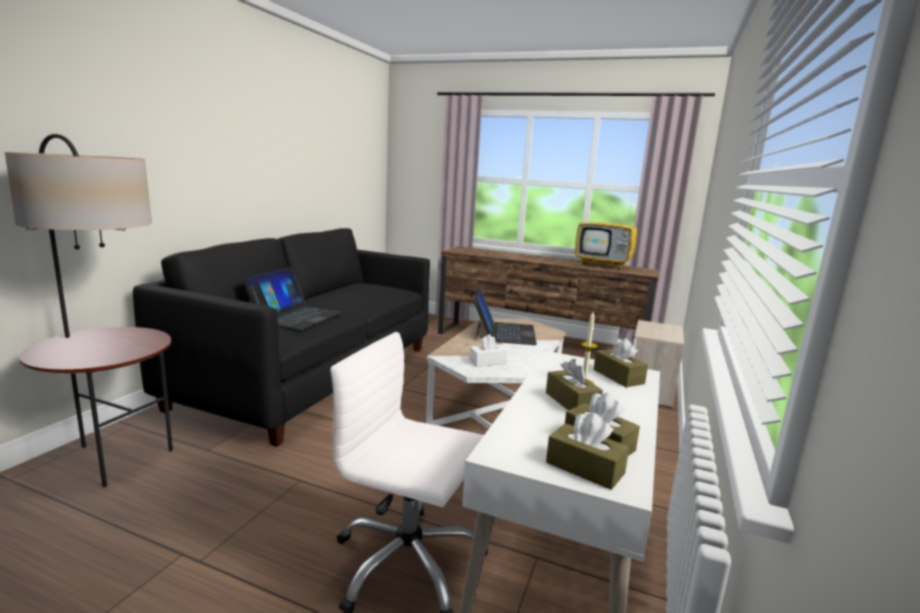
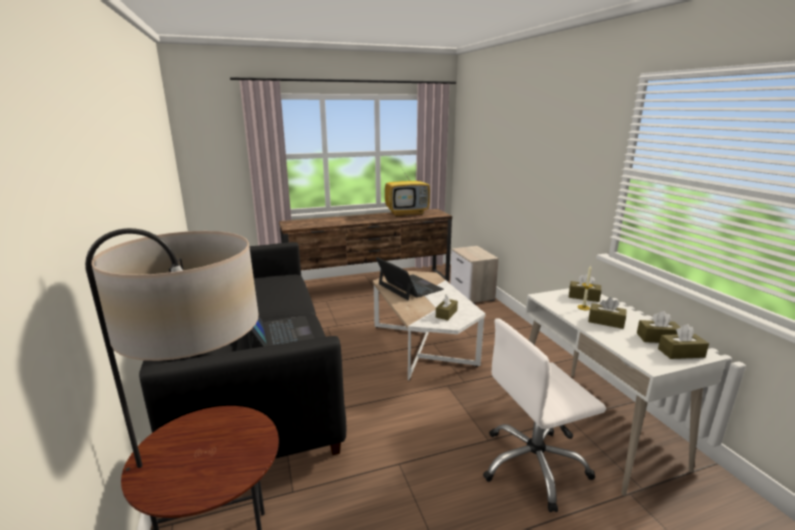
camera: 40 degrees left, 5 degrees up
white tissue box [469,334,507,367] -> brown tissue box [436,294,458,320]

